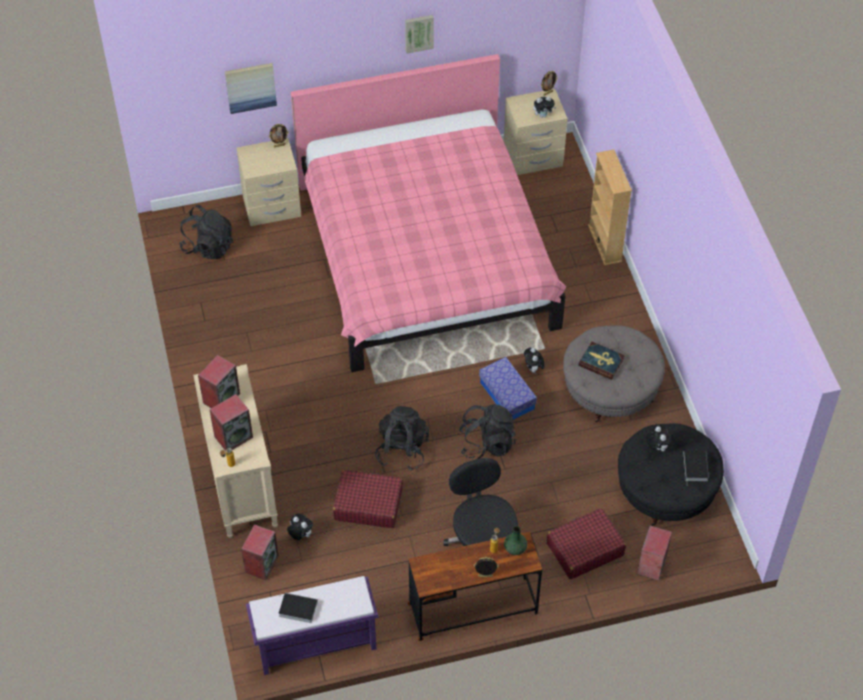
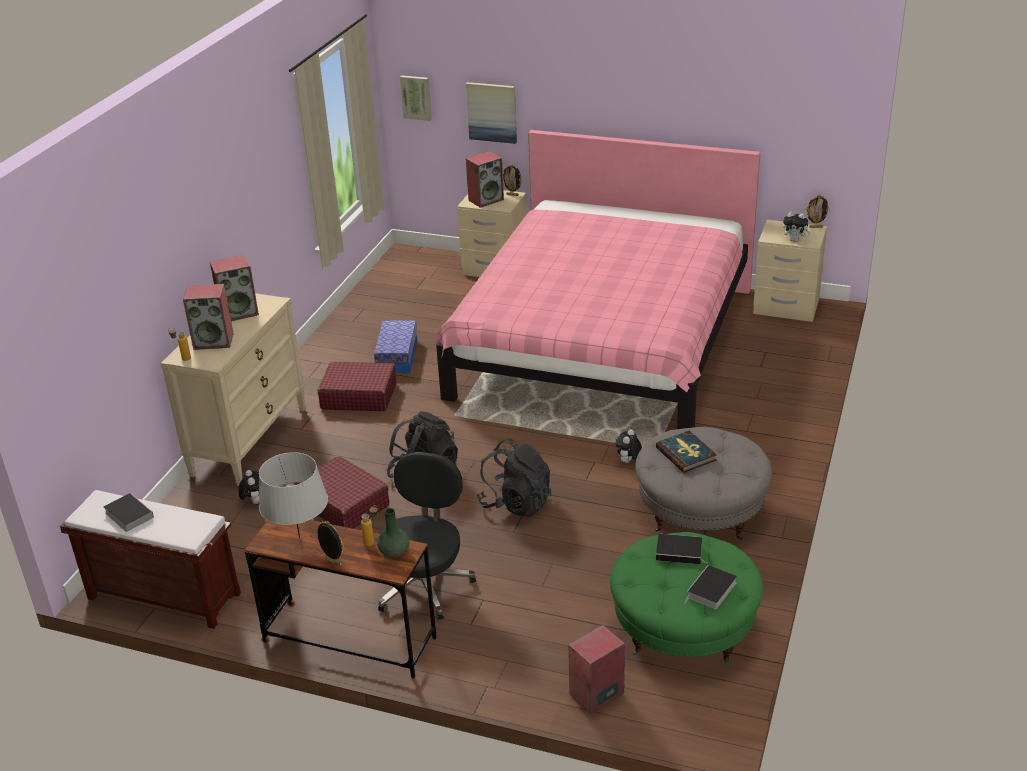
camera: 35 degrees right, 20 degrees down
black backpack [179,205,233,259] -> none
speaker [241,524,279,580] -> speaker moved to [466,151,504,208]
purple bench [246,576,378,675] -> brown bench [60,490,241,629]
picture [405,15,434,53] -> picture moved to [400,75,432,121]
storage box [479,357,537,420] -> storage box moved to [374,320,417,373]
red suitcase [547,508,626,579] -> red suitcase moved to [318,362,396,411]
beige bookcase [588,149,632,266] -> none
black ottoman [618,423,724,526] -> green ottoman [610,532,763,665]
plush toy [646,425,672,451] -> book [656,534,709,564]
none -> grey table lamp [259,452,328,538]

